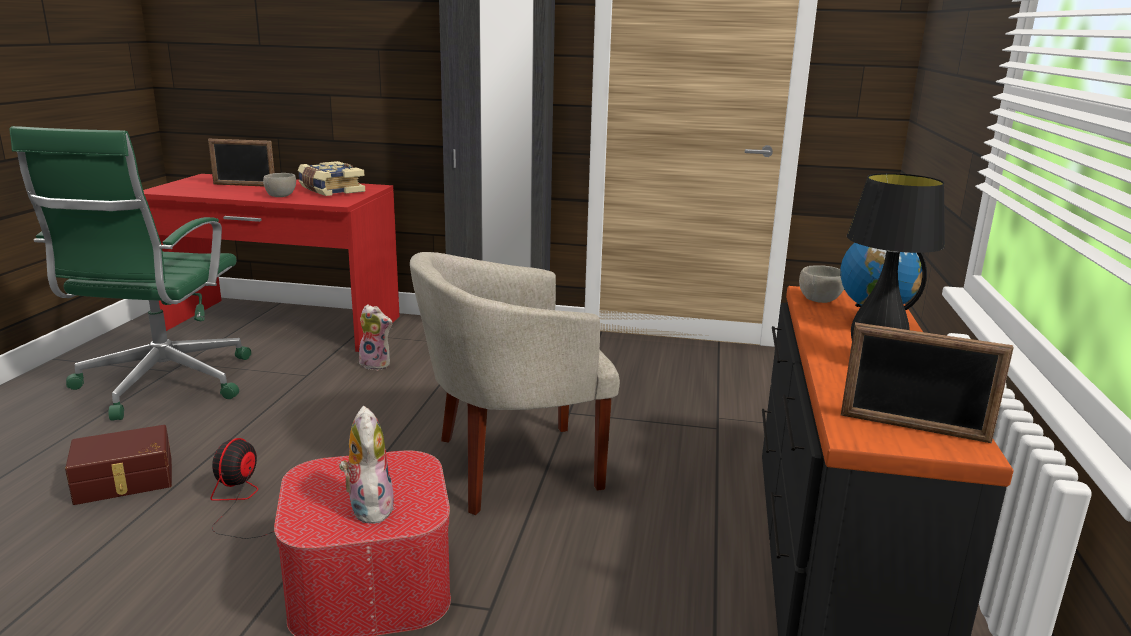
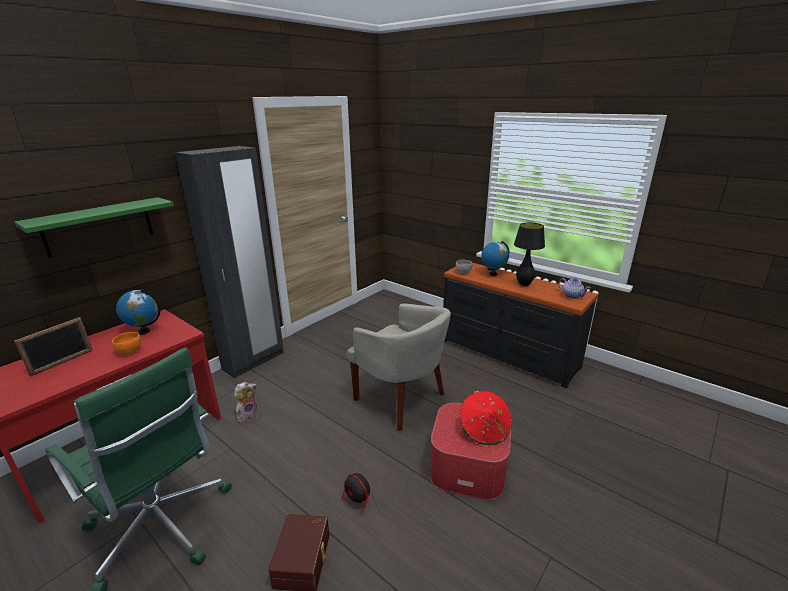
camera: 60 degrees left, 5 degrees up
grey bowl [263,173,296,197] -> orange bowl [112,332,141,355]
book [298,161,365,196] -> globe [116,289,160,334]
plush toy [339,406,395,524] -> red hat [460,390,512,445]
beige armchair [410,252,620,515] -> beige armchair turned 60 degrees counterclockwise [346,304,451,431]
picture frame [841,322,1014,443] -> teapot [558,278,590,299]
none -> green shelf [15,197,174,258]

